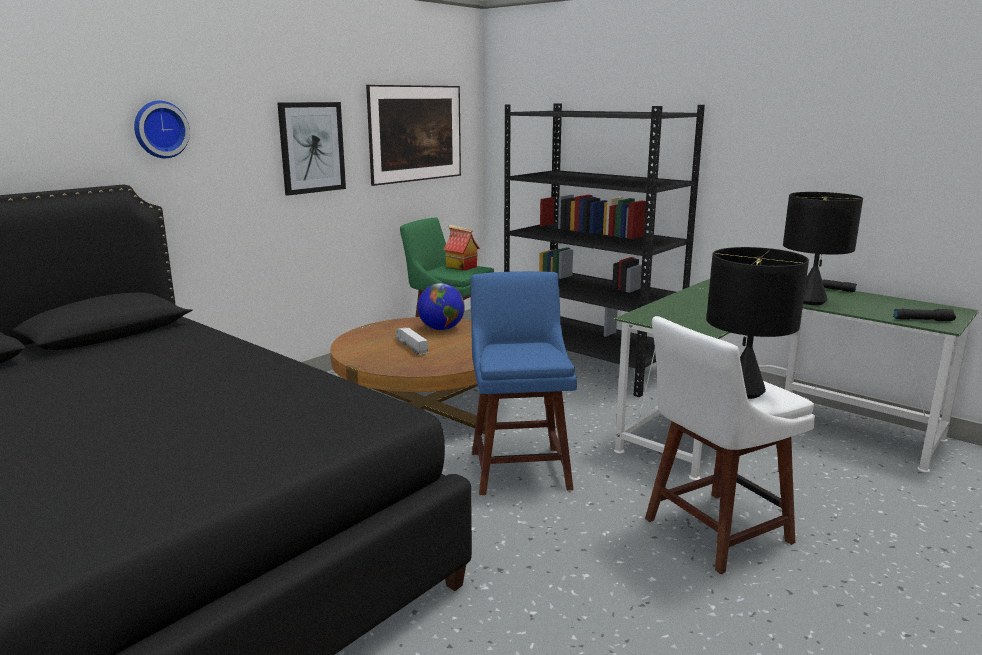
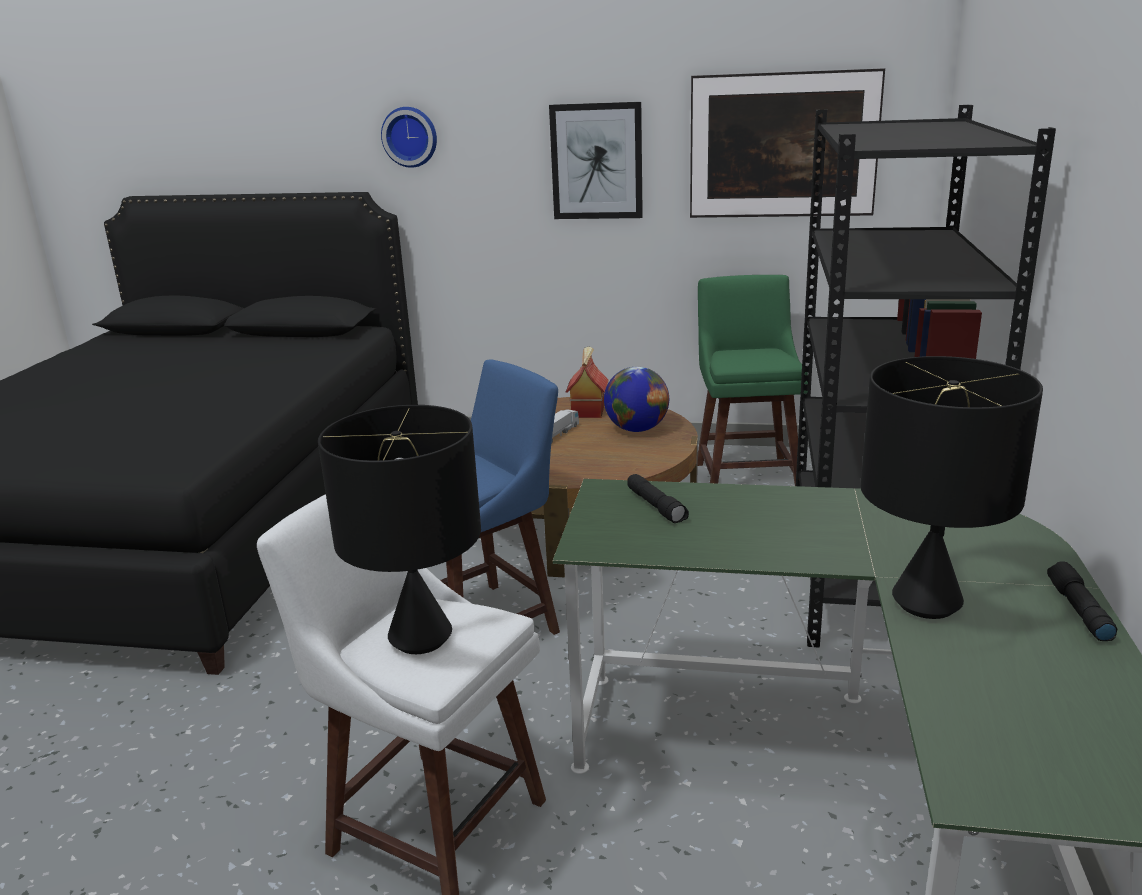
camera: 60 degrees right, 5 degrees up
toy house [444,225,480,271] -> toy house moved to [566,346,609,418]
black flashlight [893,309,956,321] -> black flashlight moved to [628,474,689,523]

